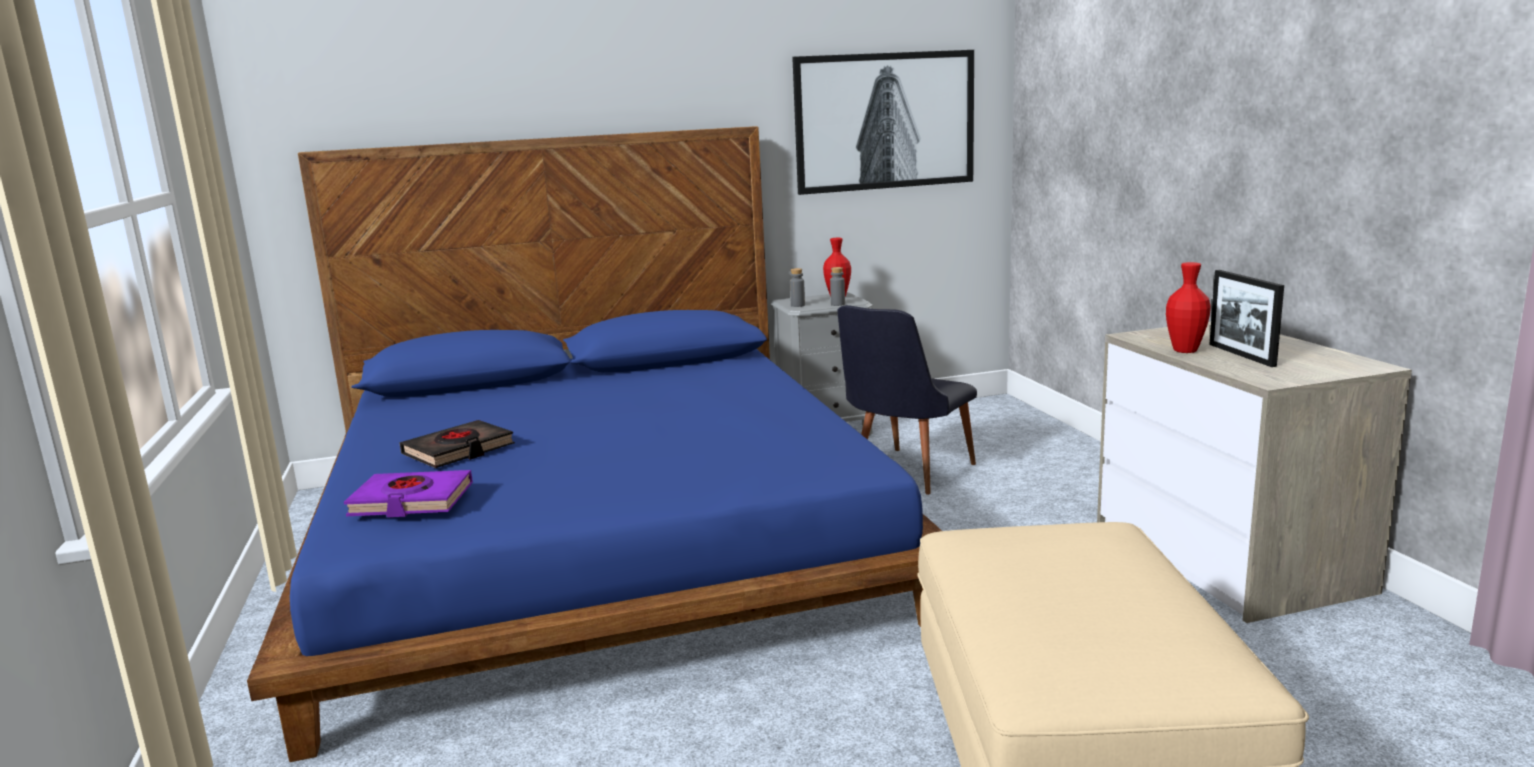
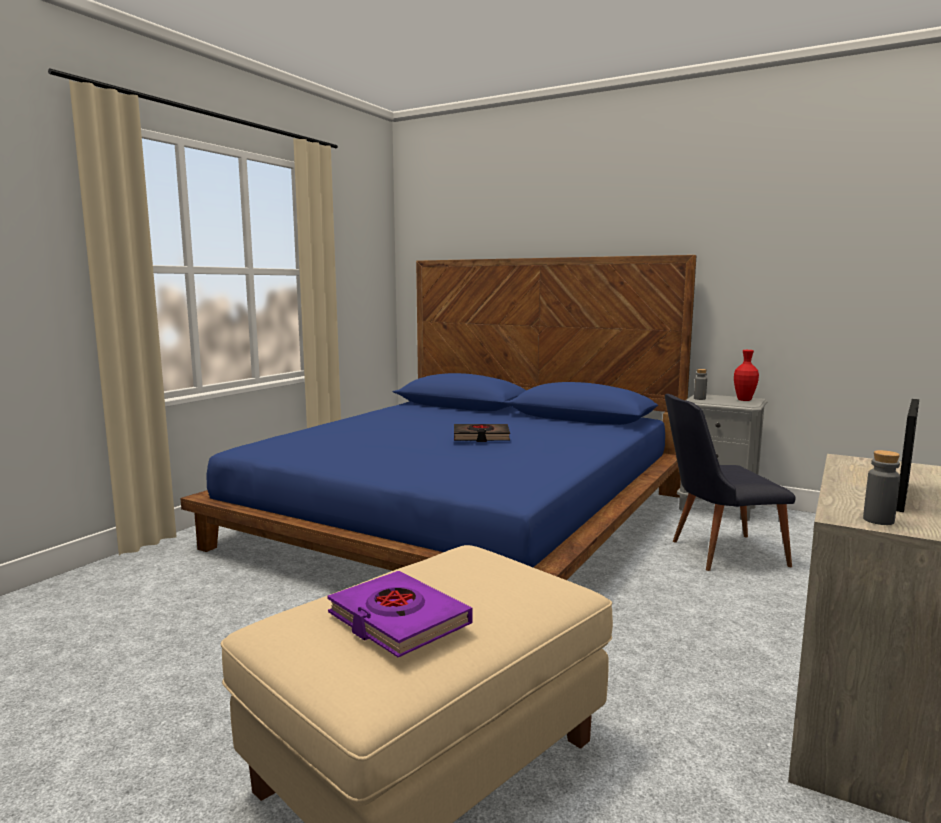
camera: 45 degrees right, 5 degrees down
purple book [344,470,473,517] -> purple book moved to [327,571,472,657]
black book [399,420,515,468] -> black book moved to [454,424,510,442]
picture [792,50,974,195] -> none
grey bottle [830,267,845,306] -> grey bottle moved to [863,450,900,525]
red vase [1166,262,1211,353] -> none

